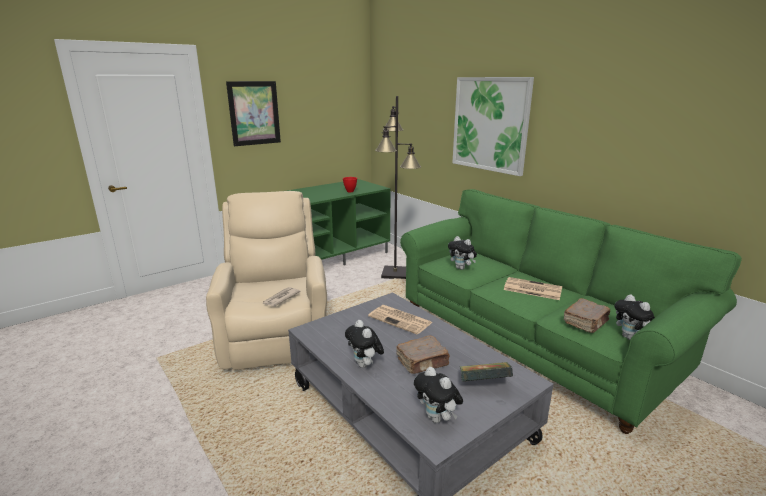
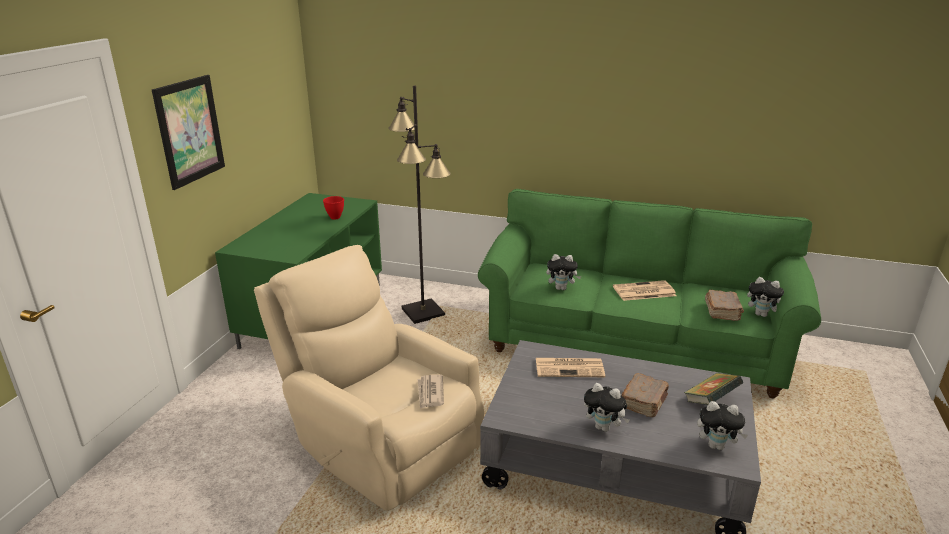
camera: 35 degrees left, 5 degrees up
picture [452,77,534,176] -> none

